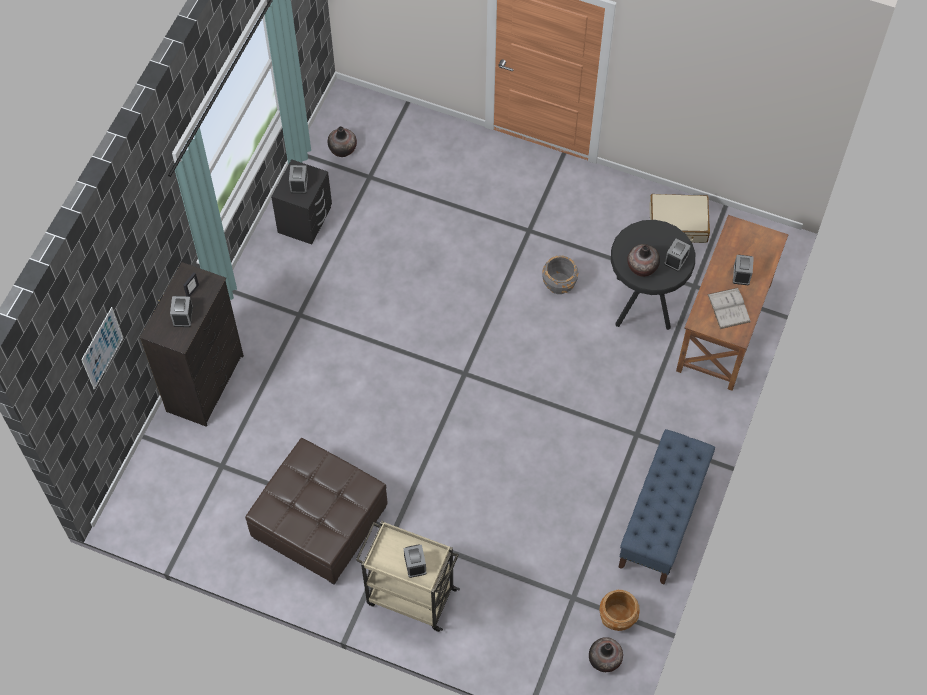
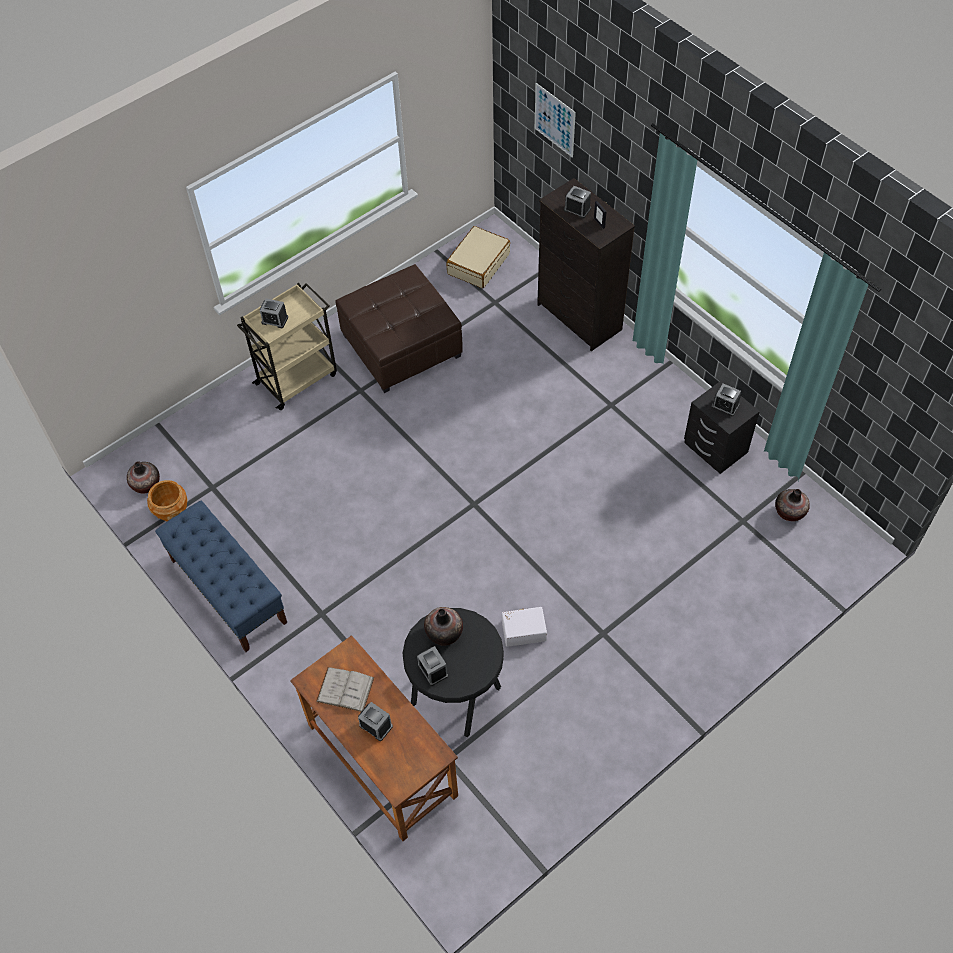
camera: 120 degrees right, 5 degrees down
grey planter [542,255,578,294] -> white storage box [502,607,547,647]
beige suitcase [649,194,710,243] -> beige suitcase moved to [447,226,510,288]

